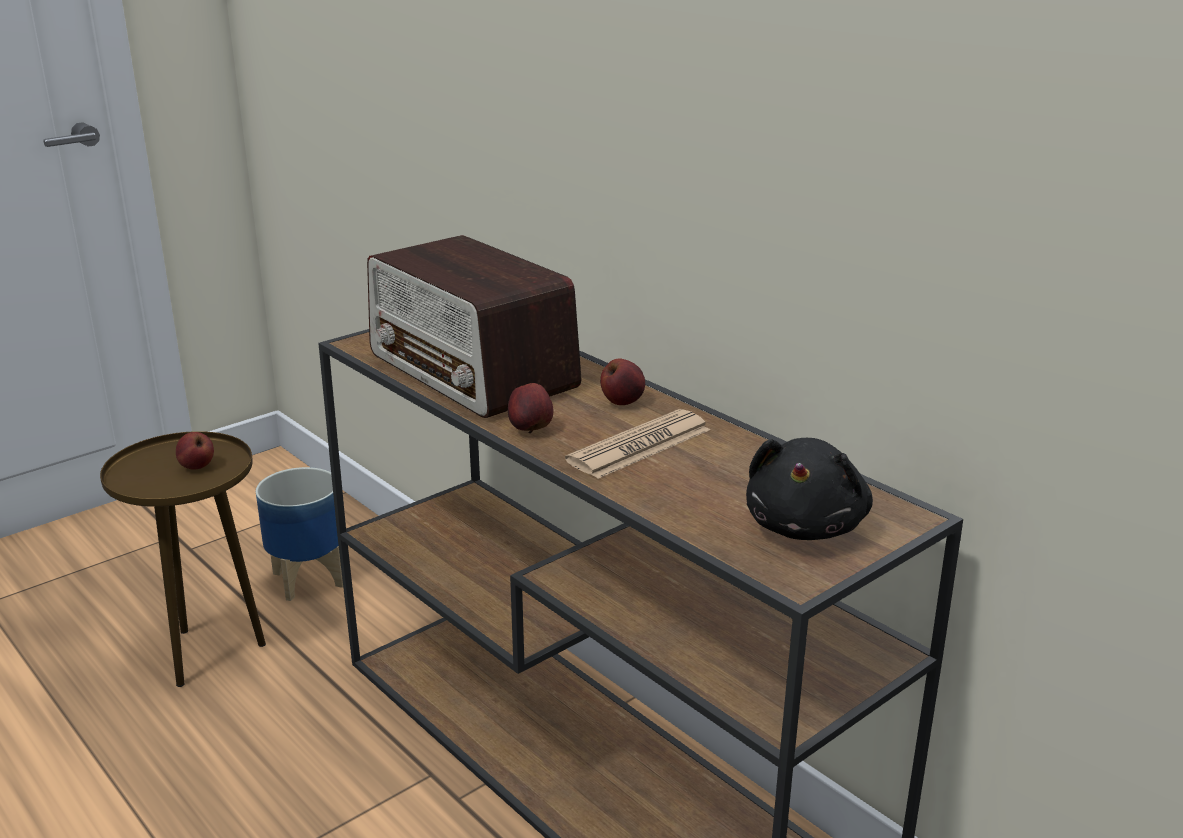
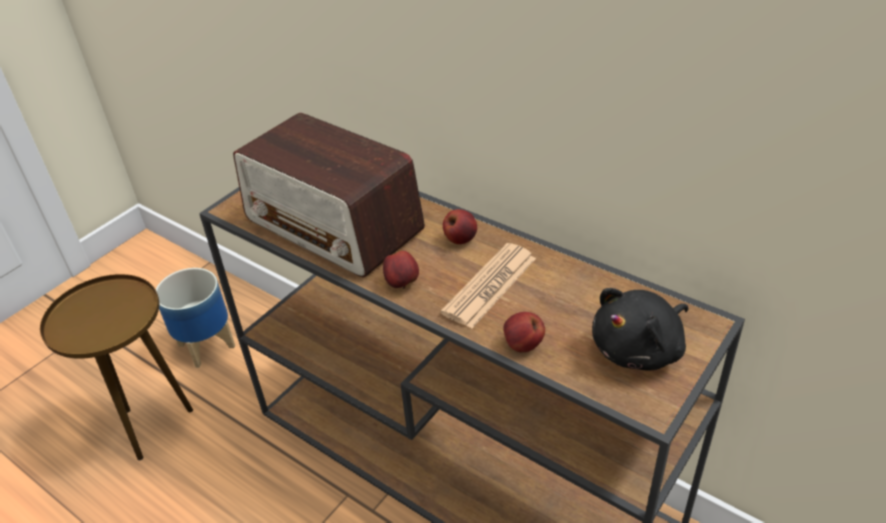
camera: 10 degrees left, 15 degrees up
apple [176,432,214,470] -> apple moved to [503,312,545,352]
black plush toy [746,438,873,540] -> black plush toy turned 45 degrees clockwise [592,288,688,371]

